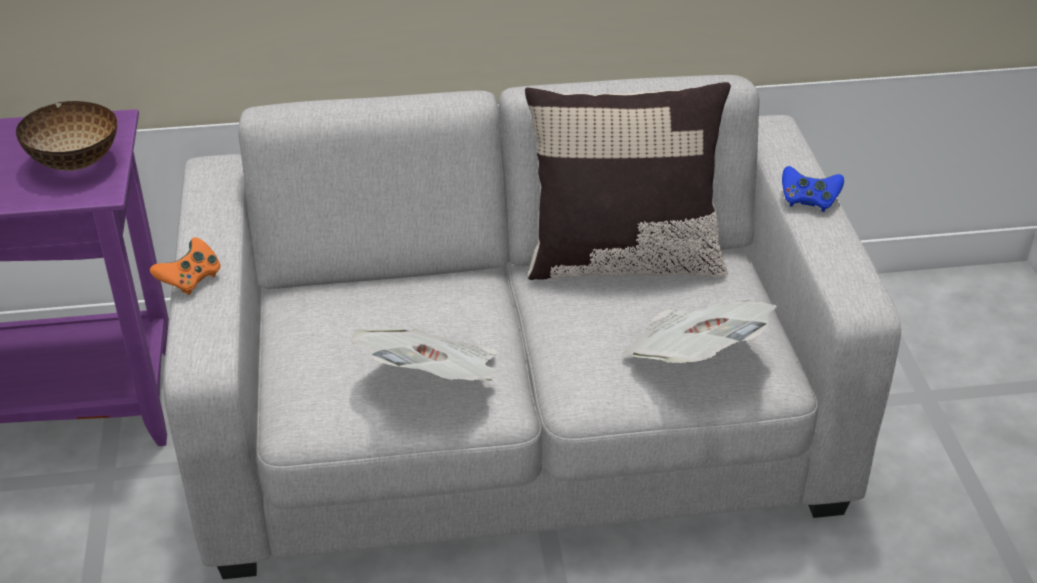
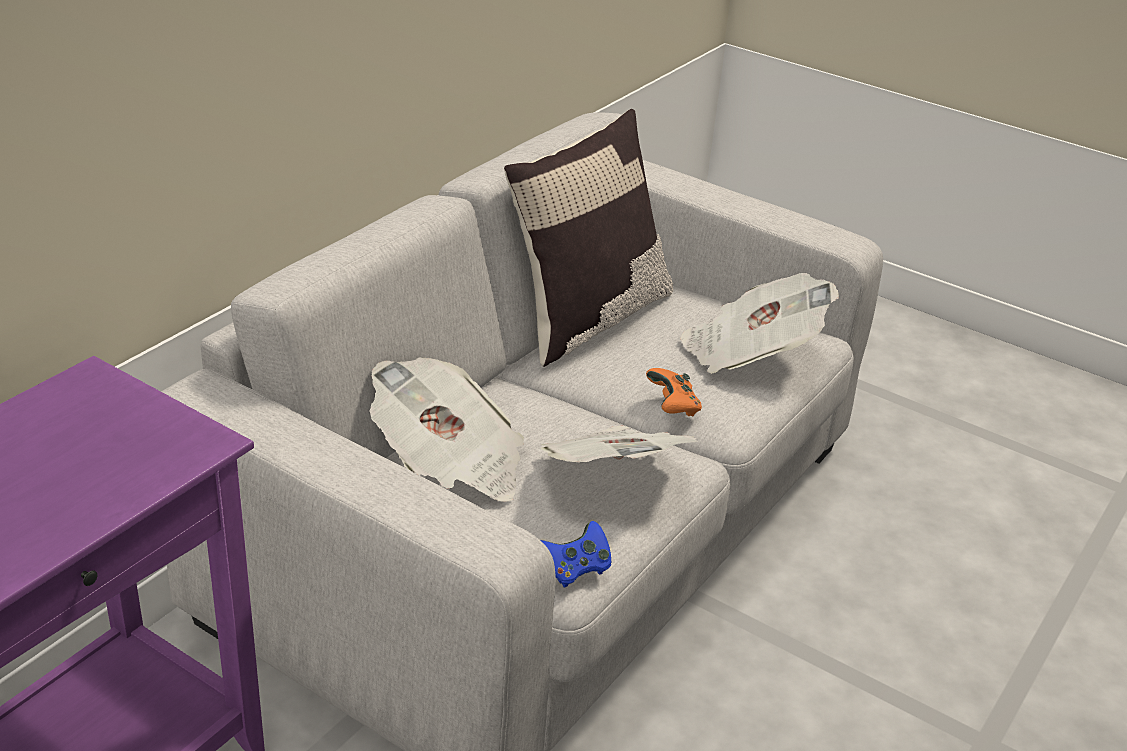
camera: 50 degrees left, 5 degrees down
bowl [16,101,118,171] -> none
orange game controller [150,237,221,295] -> orange game controller moved to [646,368,702,416]
blue game controller [782,166,844,212] -> blue game controller moved to [540,521,611,587]
none -> newspaper [369,357,524,502]

